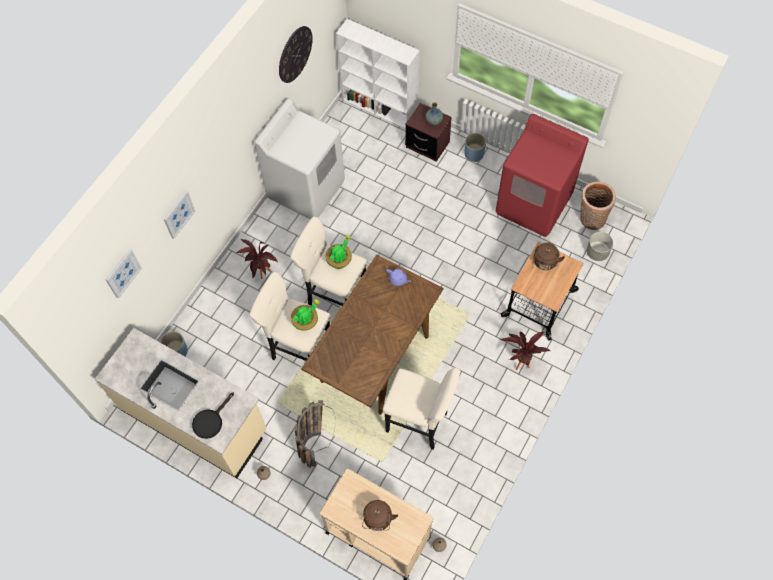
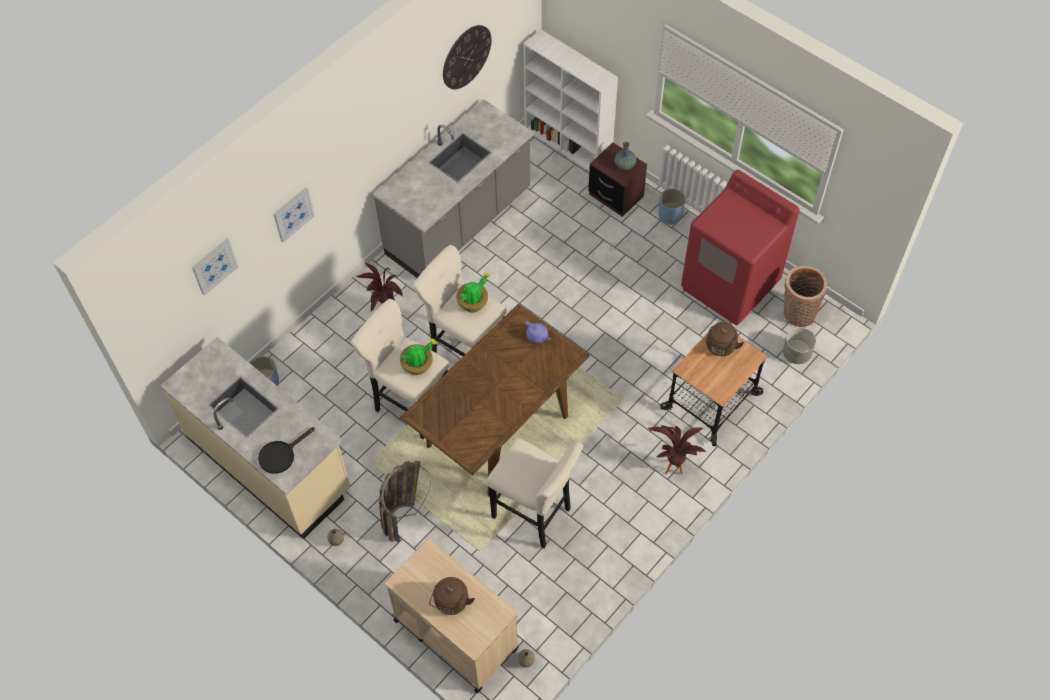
camera: 10 degrees right, 5 degrees down
white washing machine [255,99,345,219] -> grey counter [373,99,534,278]

